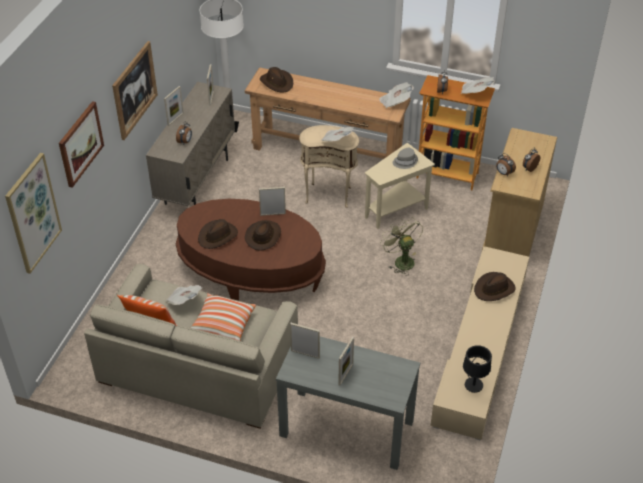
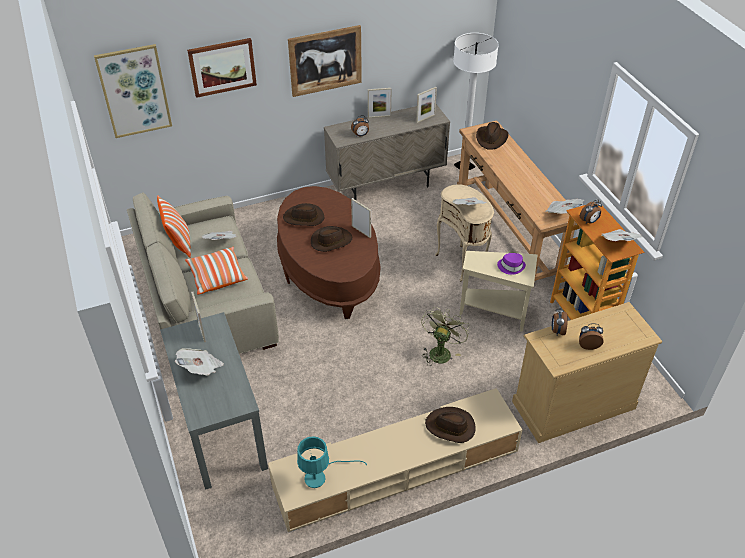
camera: 50 degrees right, 0 degrees up
picture frame [338,336,354,386] -> newspaper [175,348,224,376]
grey hat [393,148,418,169] -> purple hat [497,253,526,275]
black table lamp [463,345,492,393] -> turquoise table lamp [297,436,367,488]

